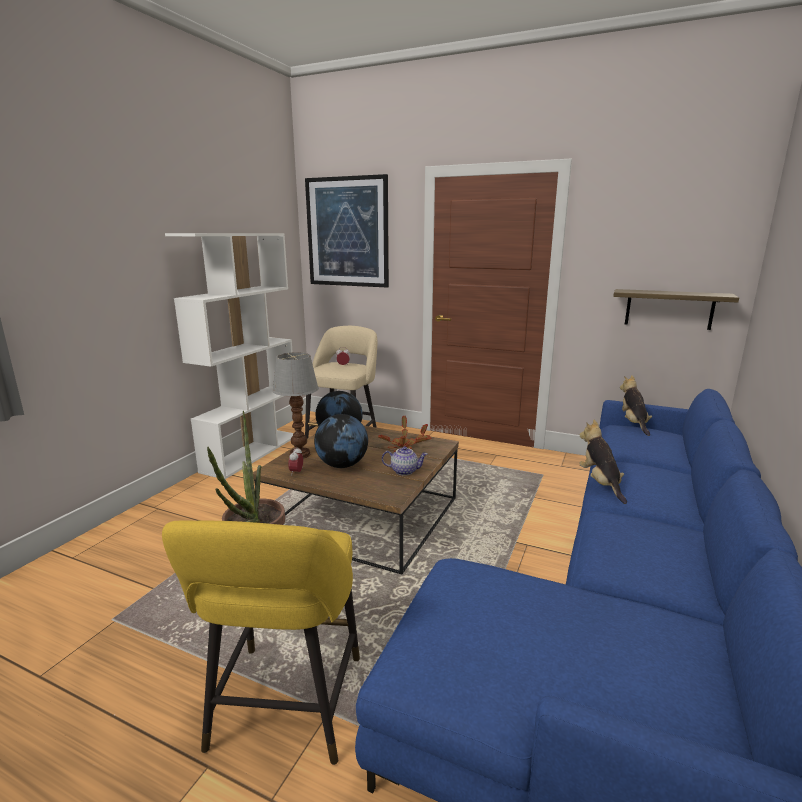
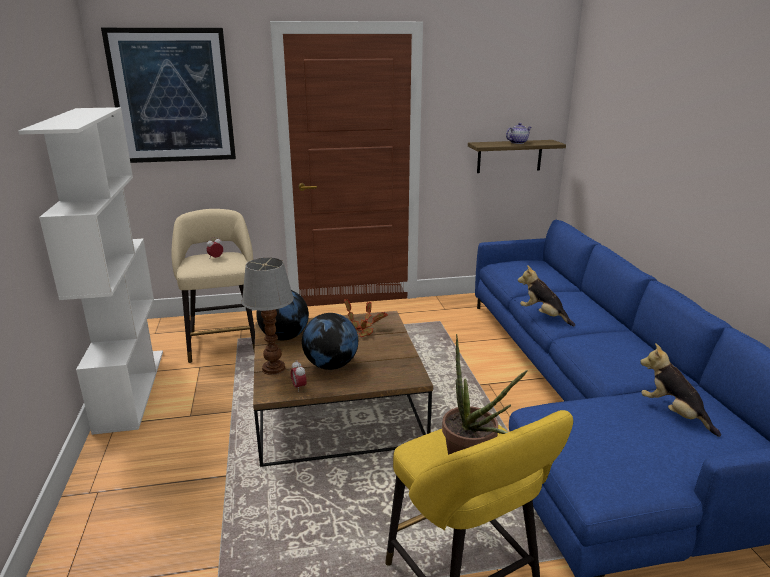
camera: 35 degrees left, 5 degrees up
teapot [382,446,427,476] -> teapot moved to [506,123,531,144]
plush toy [620,375,652,436] -> plush toy moved to [640,343,721,437]

